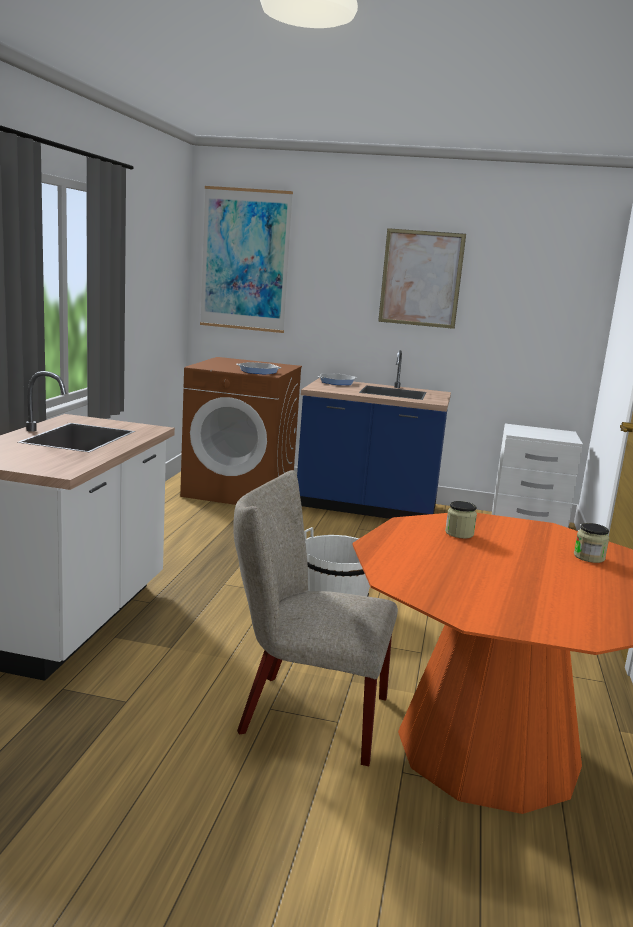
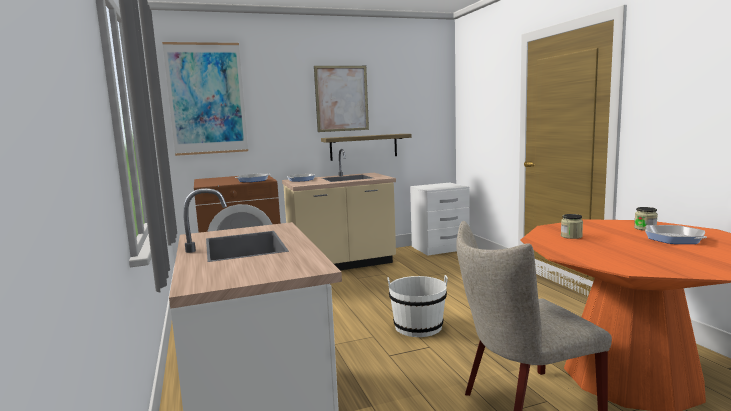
camera: 30 degrees left, 5 degrees down
blue counter [297,350,451,519] -> beige counter [282,149,396,270]
none -> shelf [321,134,412,161]
none -> frying pan [645,225,707,244]

